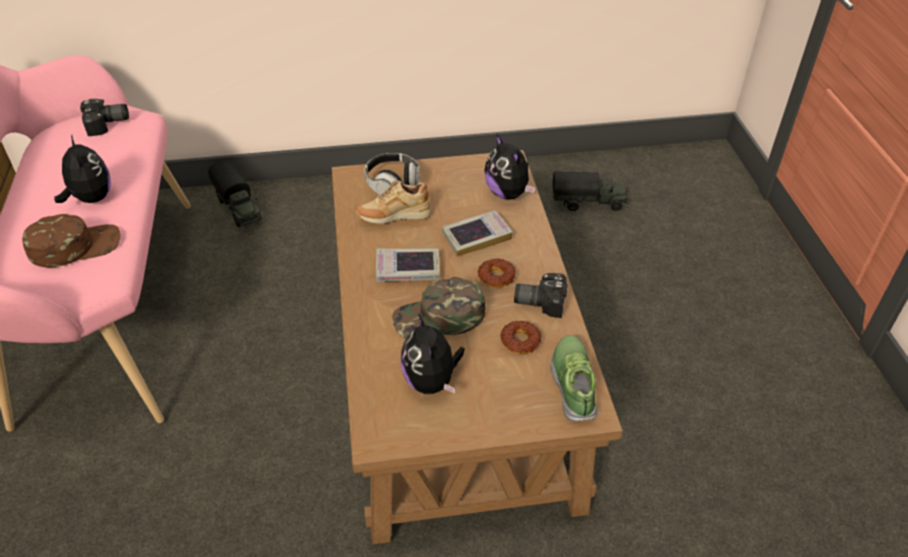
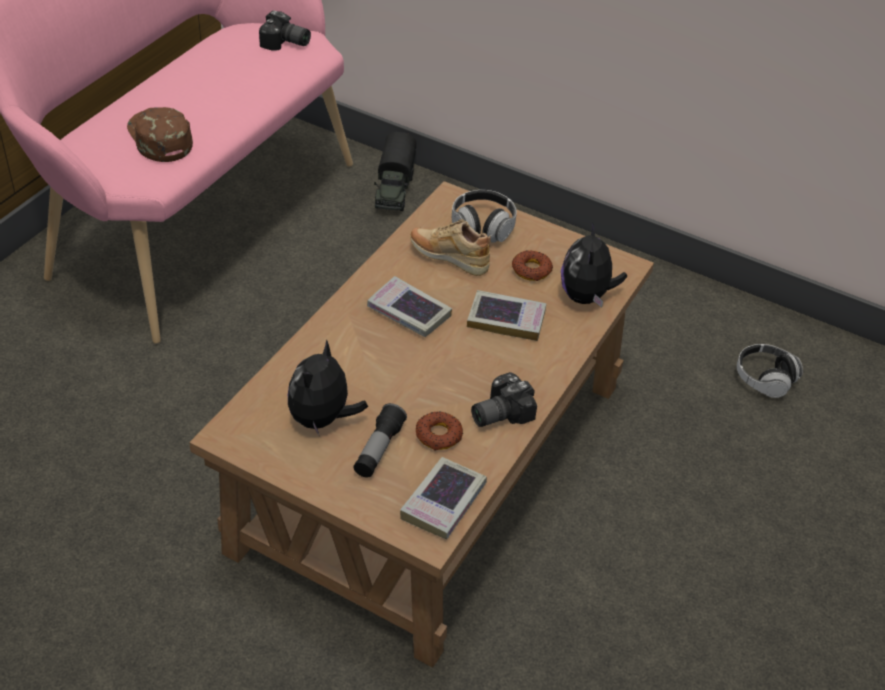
camera: 35 degrees right, 0 degrees up
brown cap [22,214,120,267] -> brown cap turned 135 degrees counterclockwise [127,107,193,162]
plush toy [54,135,111,203] -> none
green cap [392,277,485,339] -> none
donut [478,259,516,287] -> donut moved to [512,250,553,281]
camera [514,273,568,318] -> camera turned 75 degrees counterclockwise [471,372,537,427]
shoe [551,335,598,422] -> book [400,457,487,539]
toy truck [552,171,629,211] -> headphones [737,344,803,398]
none -> flashlight [353,403,407,478]

